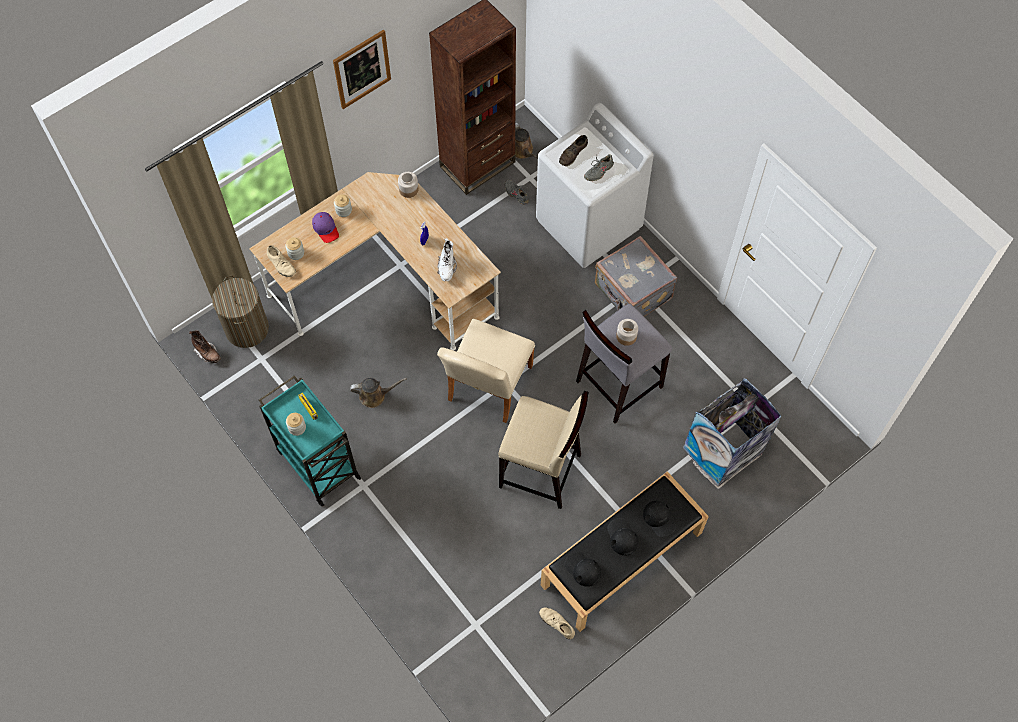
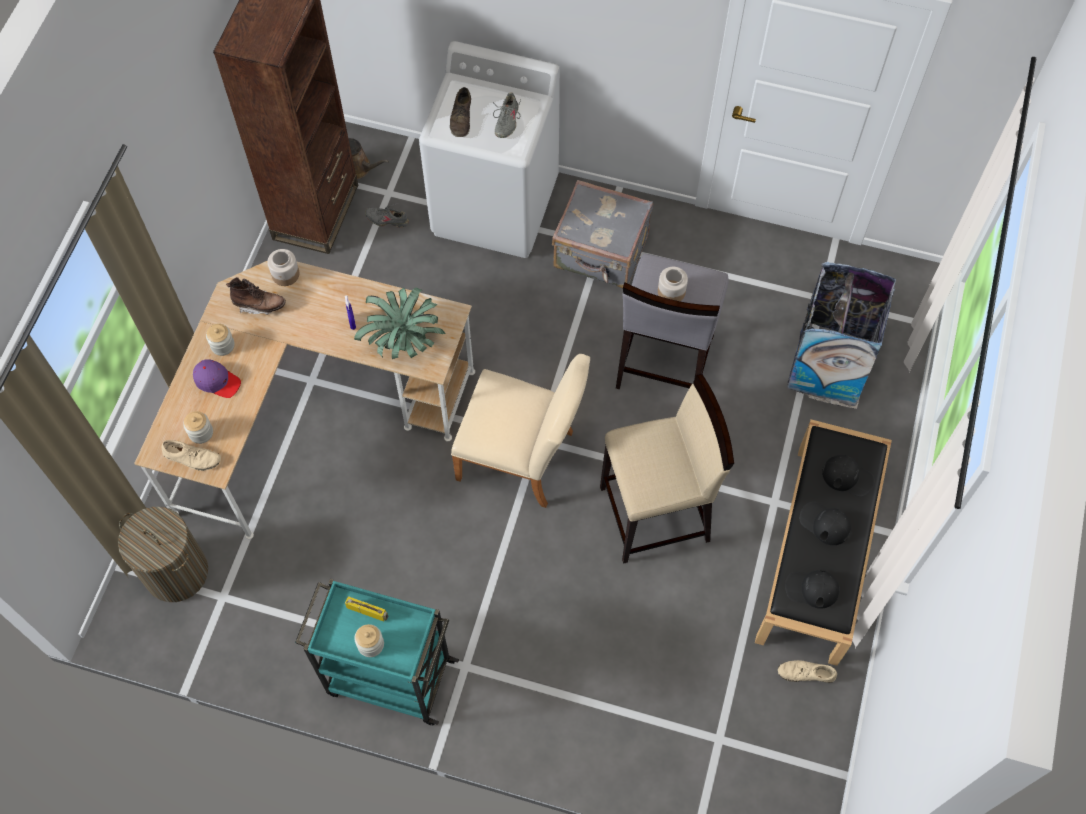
camera: 35 degrees left, 0 degrees up
brown boot [189,331,221,363] -> brown boot moved to [226,277,286,315]
picture [333,30,391,109] -> none
brown watering can [350,378,407,408] -> none
white boot [437,238,457,281] -> potted plant [354,288,446,359]
beige chair [437,319,535,423] -> beige chair turned 60 degrees counterclockwise [451,354,590,508]

